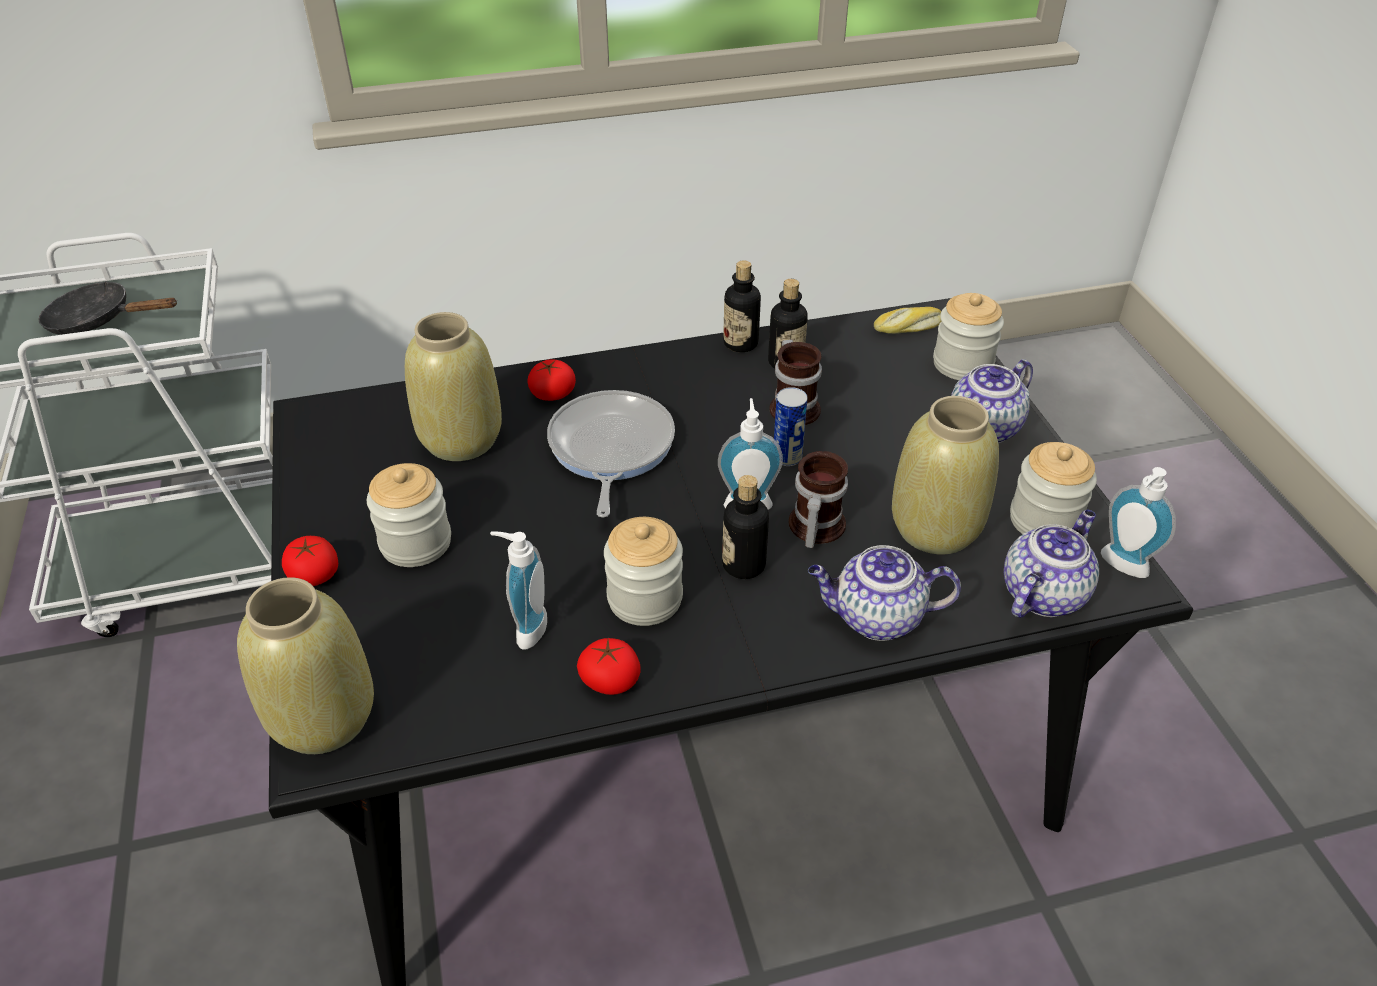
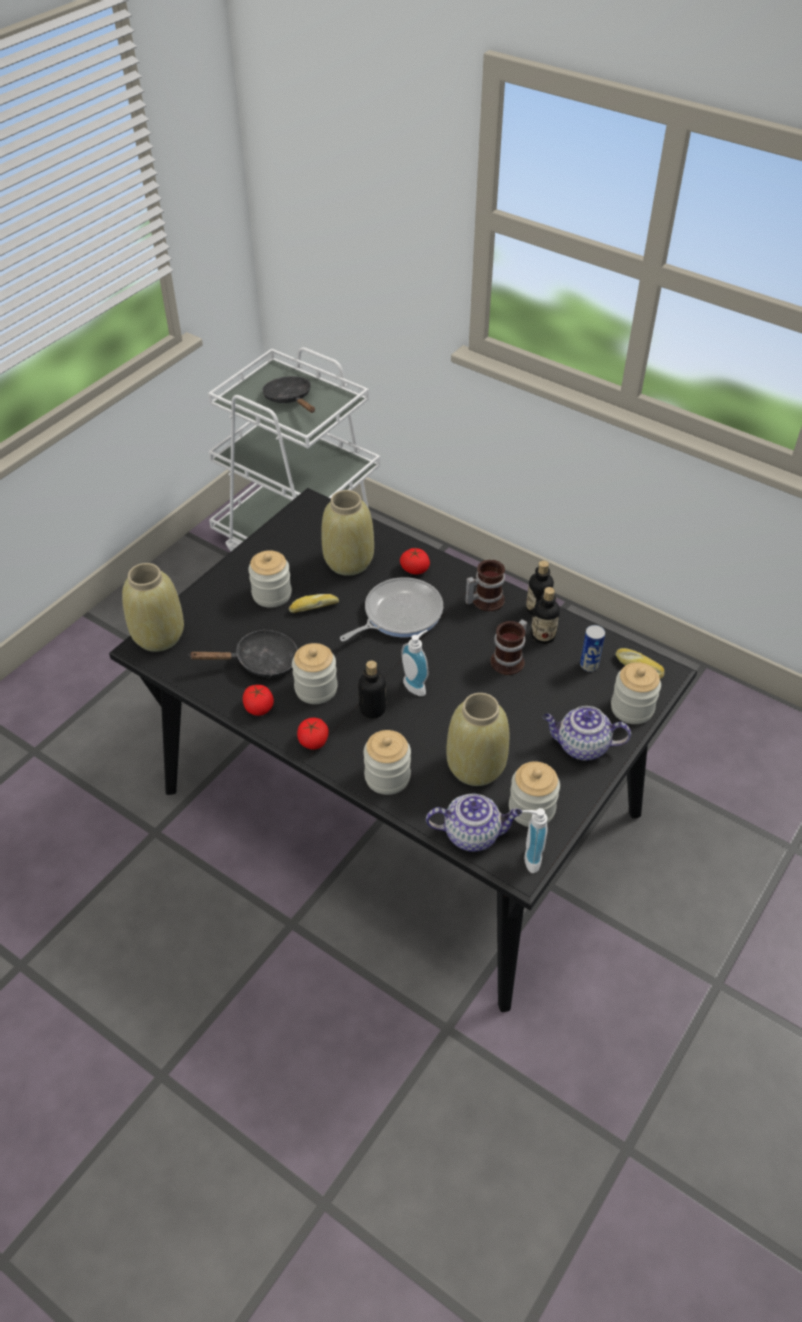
camera: 50 degrees right, 5 degrees up
tomato [282,536,338,586] -> tomato moved to [297,718,329,750]
soap dispenser [490,531,547,650] -> black frying pan [188,629,298,677]
can [774,387,808,466] -> can moved to [580,625,605,672]
mug [788,451,848,548] -> mug moved to [466,560,505,611]
teapot [808,545,961,641] -> jar [363,730,411,795]
none -> bread [289,594,339,613]

